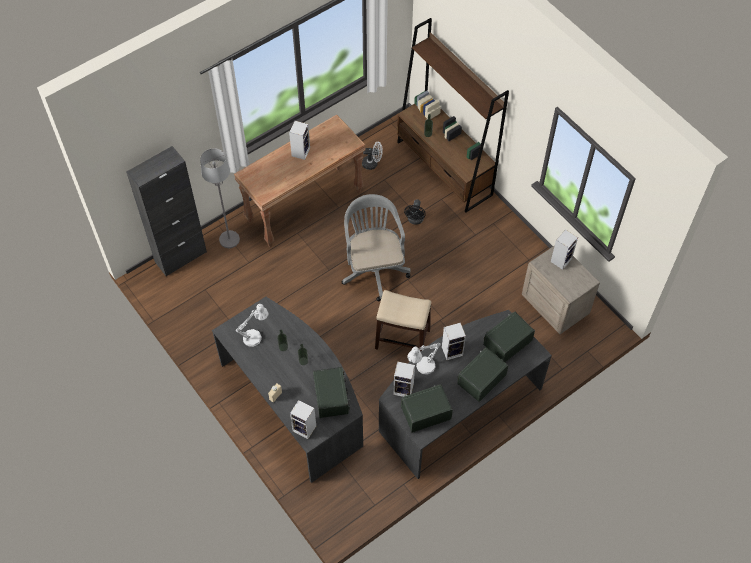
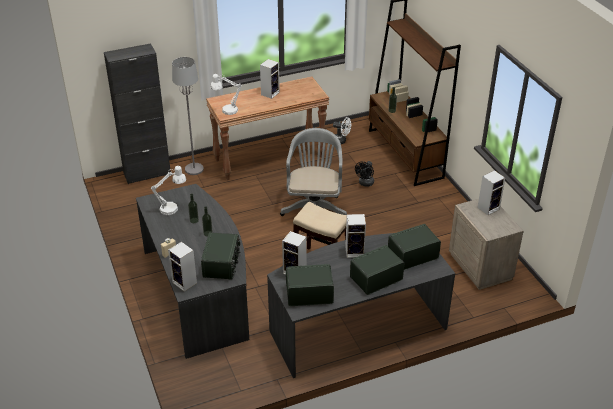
camera: 15 degrees right, 20 degrees down
white table lamp [407,343,441,375] -> white table lamp moved to [210,74,242,115]

